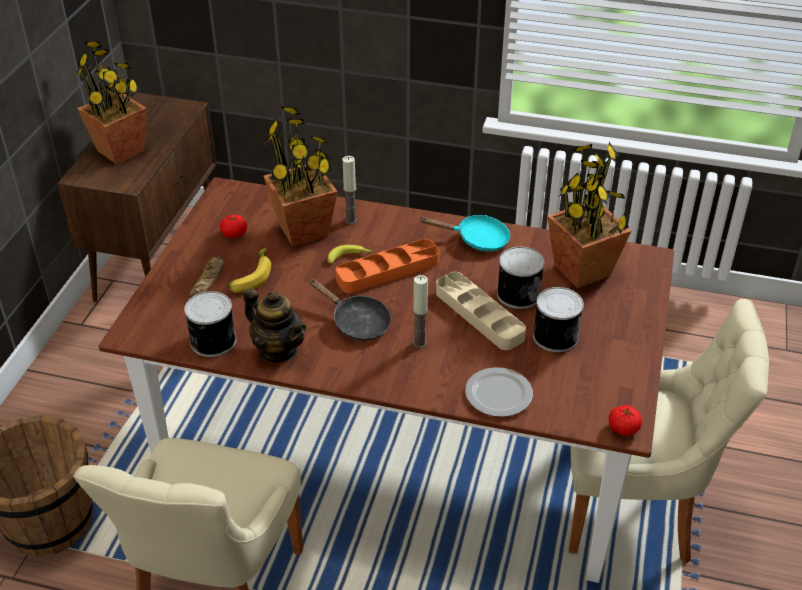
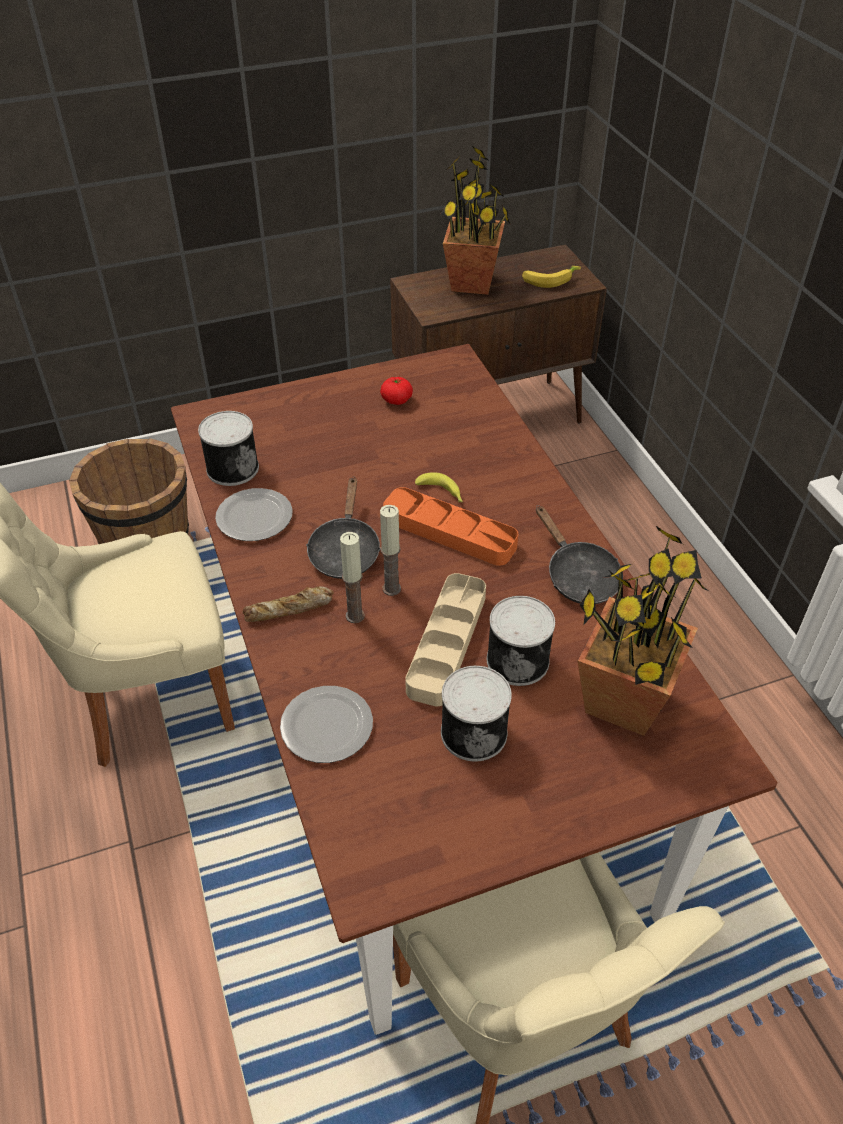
camera: 55 degrees right, 5 degrees up
bread [188,256,224,298] -> bread moved to [243,586,334,622]
banana [227,248,271,293] -> banana moved to [522,266,581,288]
teapot [244,288,307,362] -> plate [215,488,293,541]
potted plant [264,106,338,246] -> none
candle [343,156,357,224] -> candle moved to [380,505,401,596]
turquoise frying pan [420,215,510,251] -> black frying pan [536,505,623,604]
tomato [609,405,642,436] -> none

